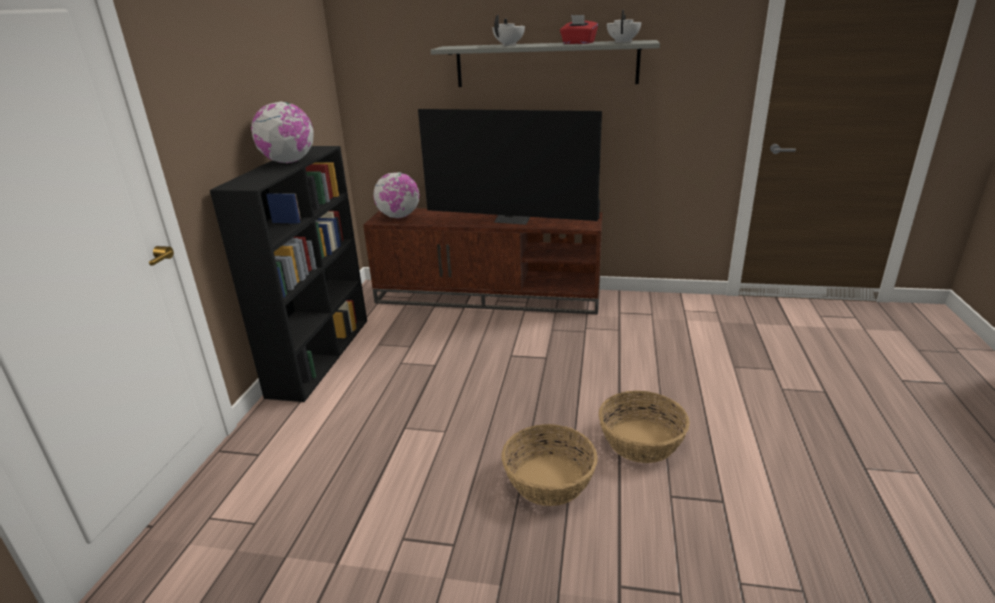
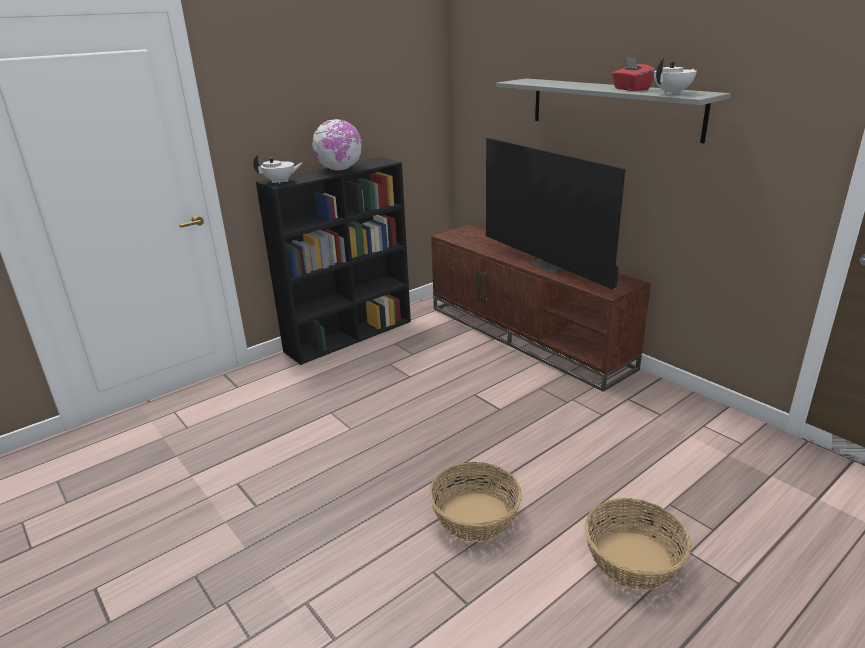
camera: 40 degrees right, 0 degrees up
globe [373,172,420,218] -> none
white teapot [492,14,525,46] -> white teapot moved to [253,154,303,184]
basket [501,424,597,506] -> basket moved to [585,498,691,590]

